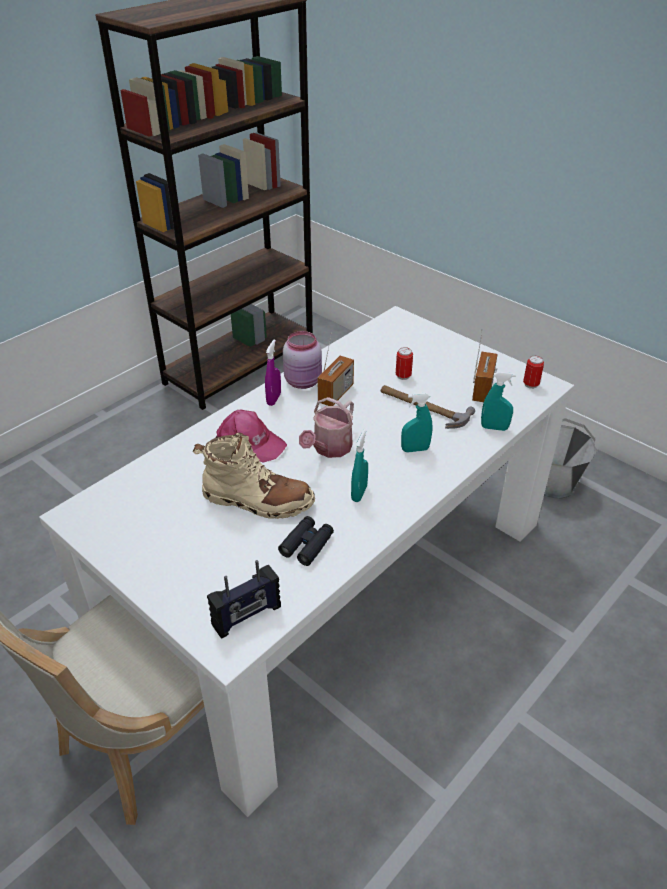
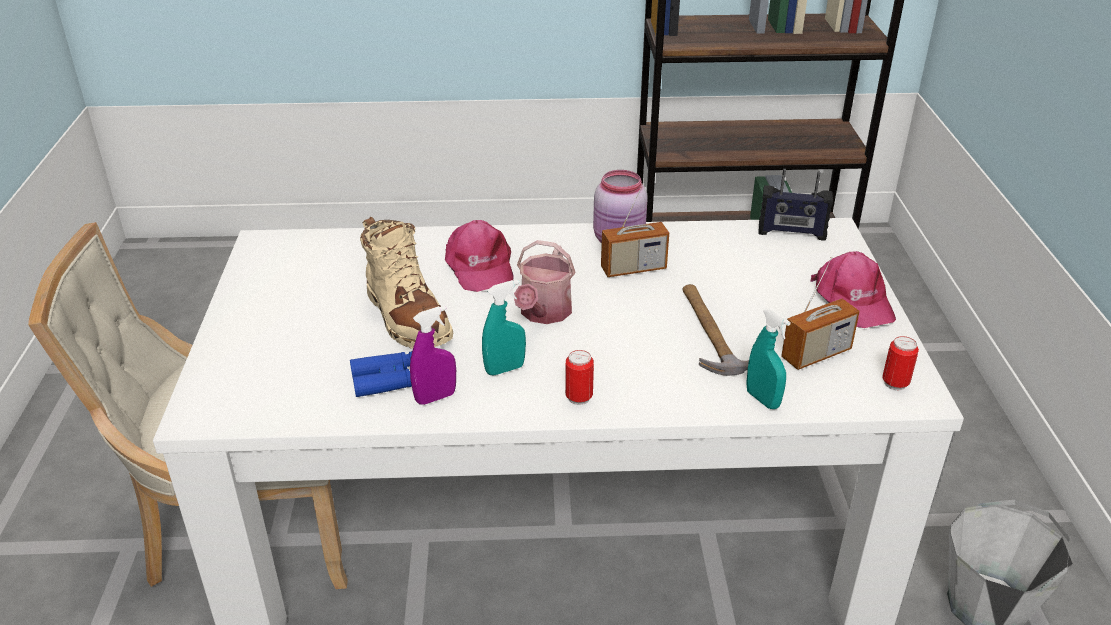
camera: 45 degrees right, 5 degrees down
radio [207,560,281,639] -> radio moved to [758,169,833,241]
purple spray bottle [265,339,281,406] -> purple spray bottle moved to [410,306,456,405]
black binoculars [278,516,334,566] -> blue binoculars [350,351,412,397]
watering can [299,397,354,458] -> watering can turned 60 degrees counterclockwise [514,240,576,324]
can [396,347,413,380] -> can moved to [565,350,594,405]
turquoise spray bottle [401,393,432,452] -> none
none -> pink cap [810,251,896,328]

